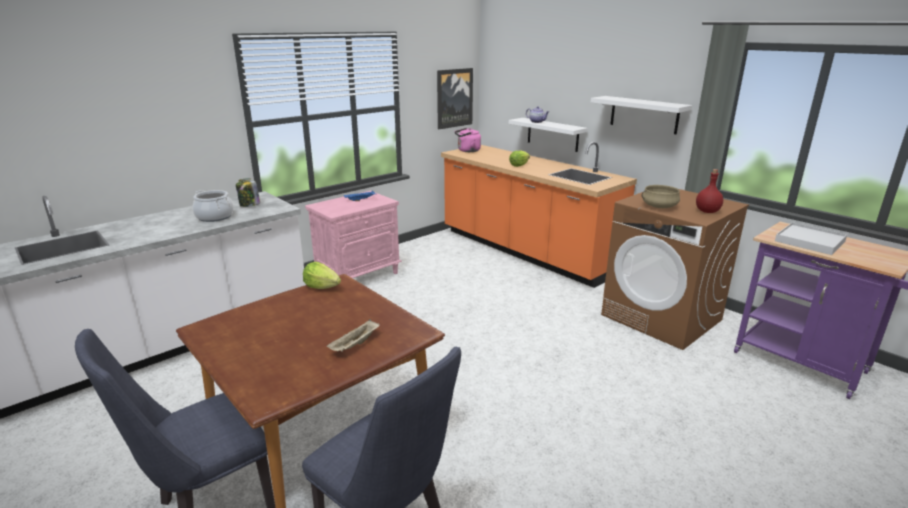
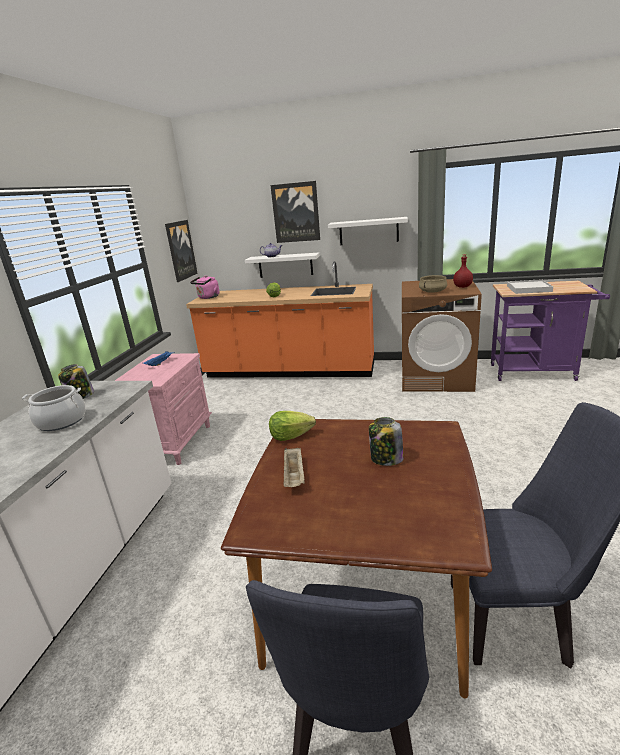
camera: 35 degrees left, 0 degrees up
beige tray [327,319,380,352] -> beige tray moved to [284,447,305,487]
none -> picture [271,181,320,243]
none -> jar [369,417,404,466]

